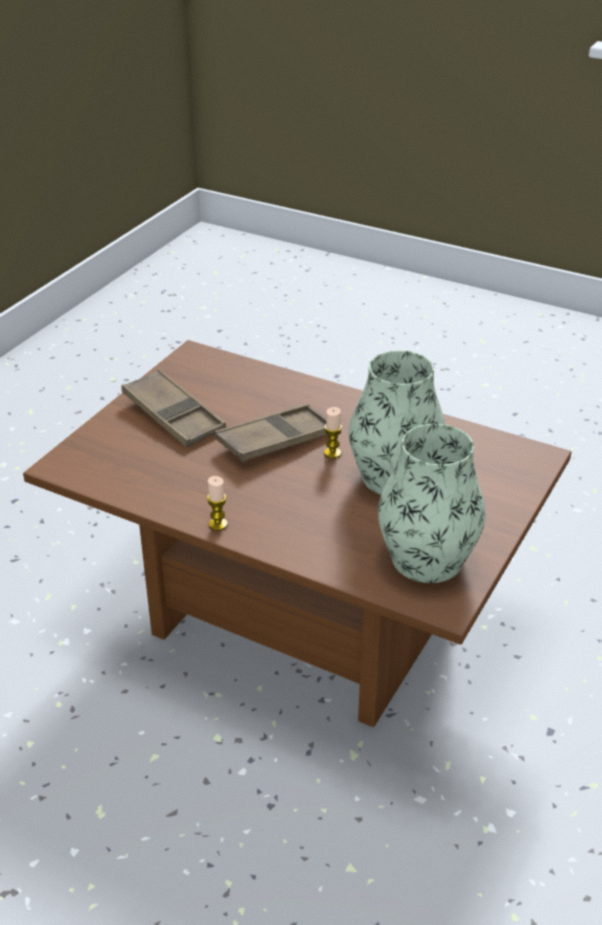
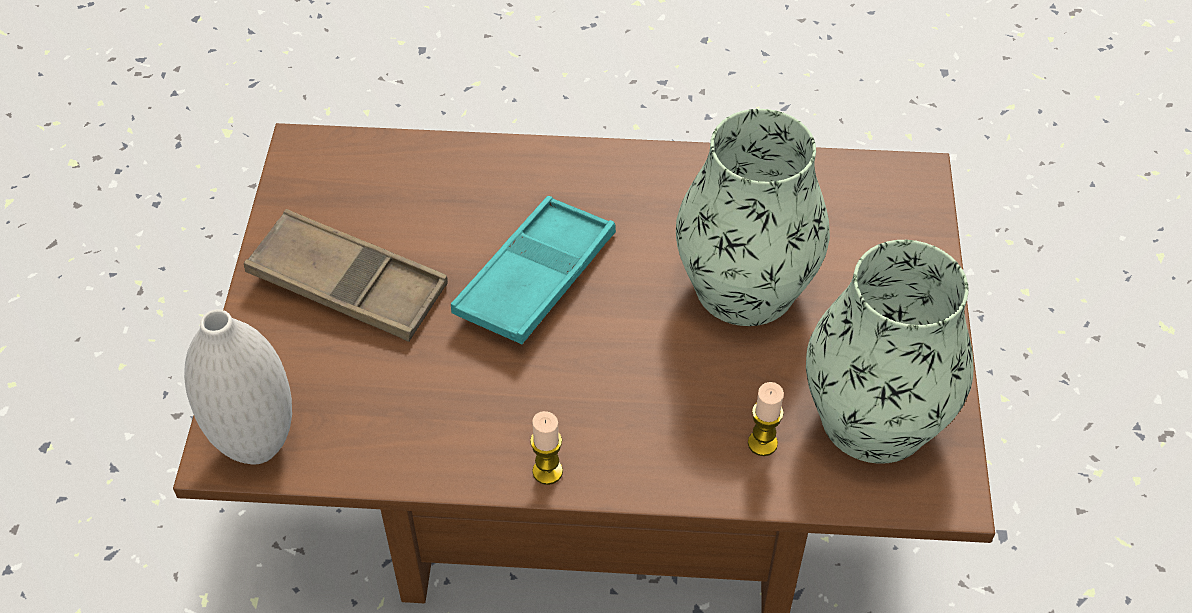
camera: 25 degrees left, 15 degrees up
brown tray [215,404,327,462] -> turquoise tray [451,196,616,344]
candle [324,407,342,459] -> candle moved to [748,382,784,456]
none -> white vase [184,310,292,465]

